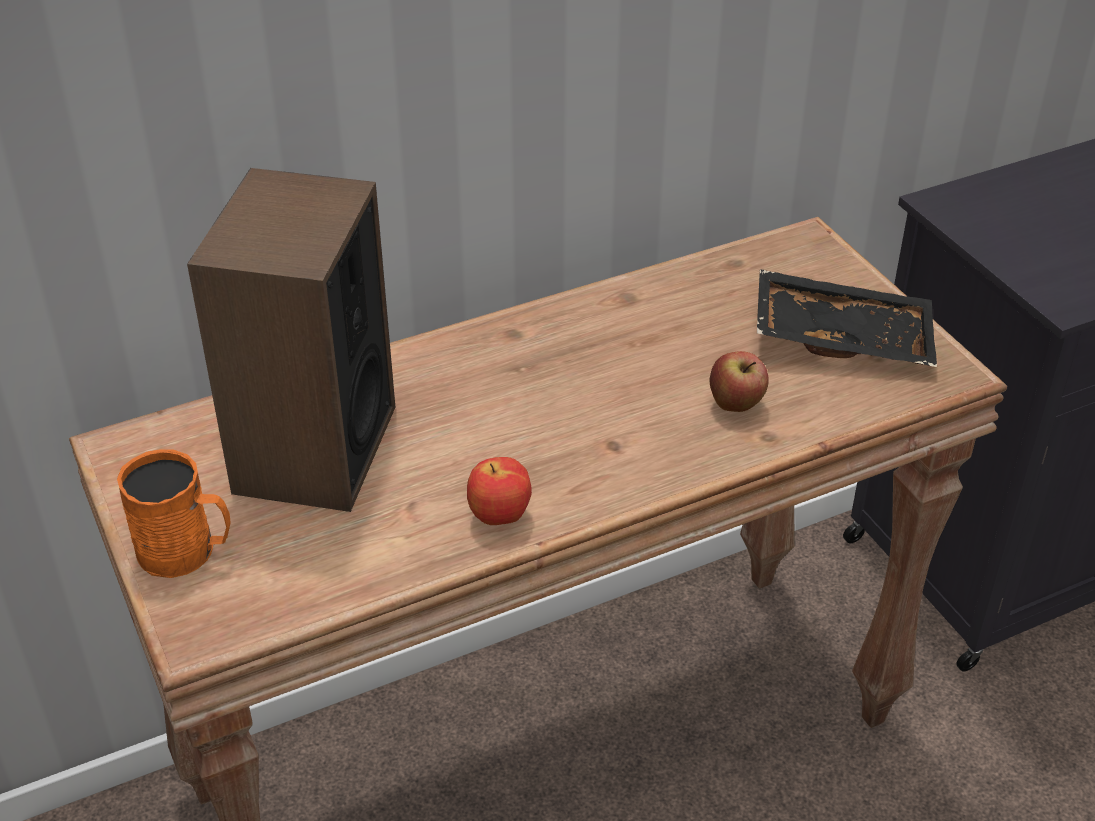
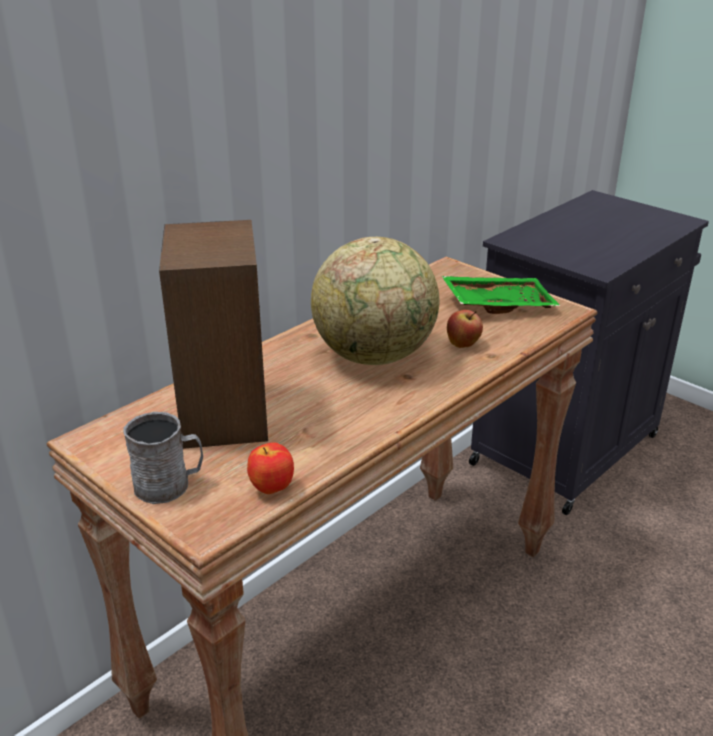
camera: 20 degrees left, 10 degrees down
orange mug [117,450,231,578] -> grey mug [123,412,203,504]
apple [467,457,532,525] -> apple moved to [247,442,294,494]
black tray [757,269,937,367] -> green tray [442,276,560,314]
none -> globe [311,237,440,365]

